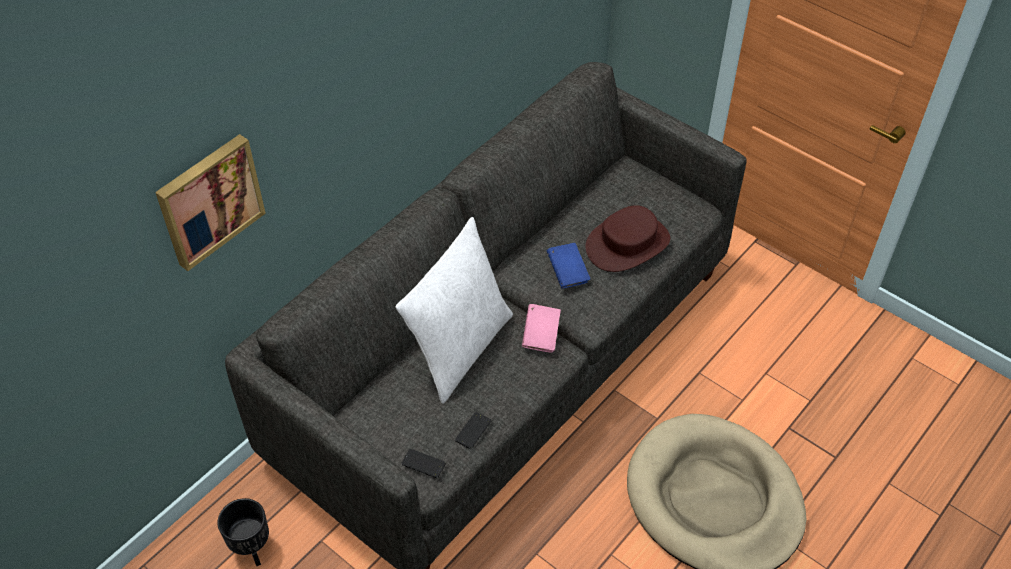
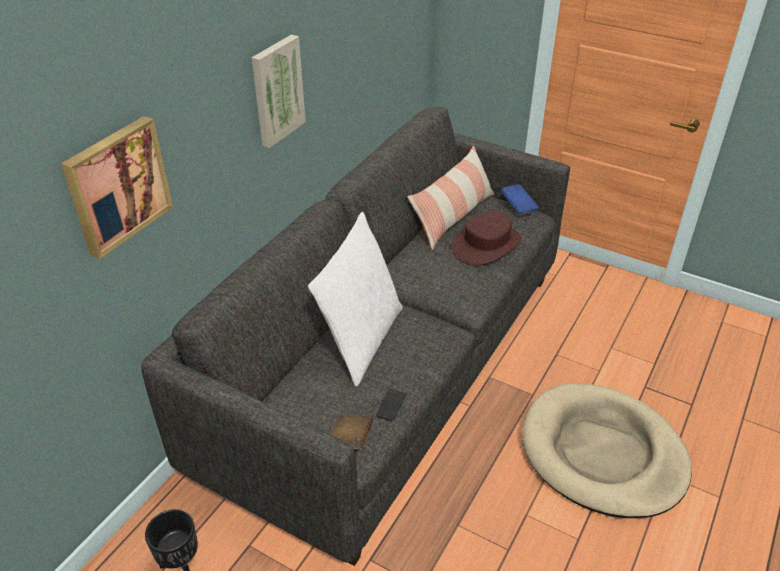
camera: 10 degrees left, 10 degrees down
phone [401,449,446,478] -> brown book [330,415,373,449]
pink book [522,304,561,353] -> none
blue book [547,243,590,288] -> blue book moved to [500,184,539,215]
none -> picture [251,35,306,148]
none -> pillow [407,146,494,250]

